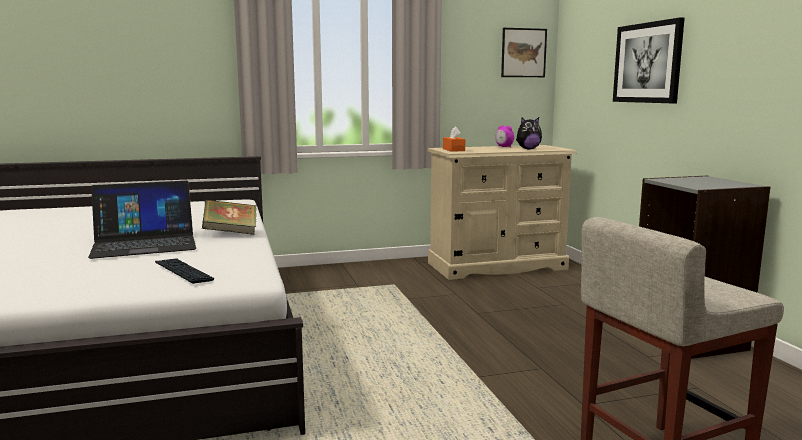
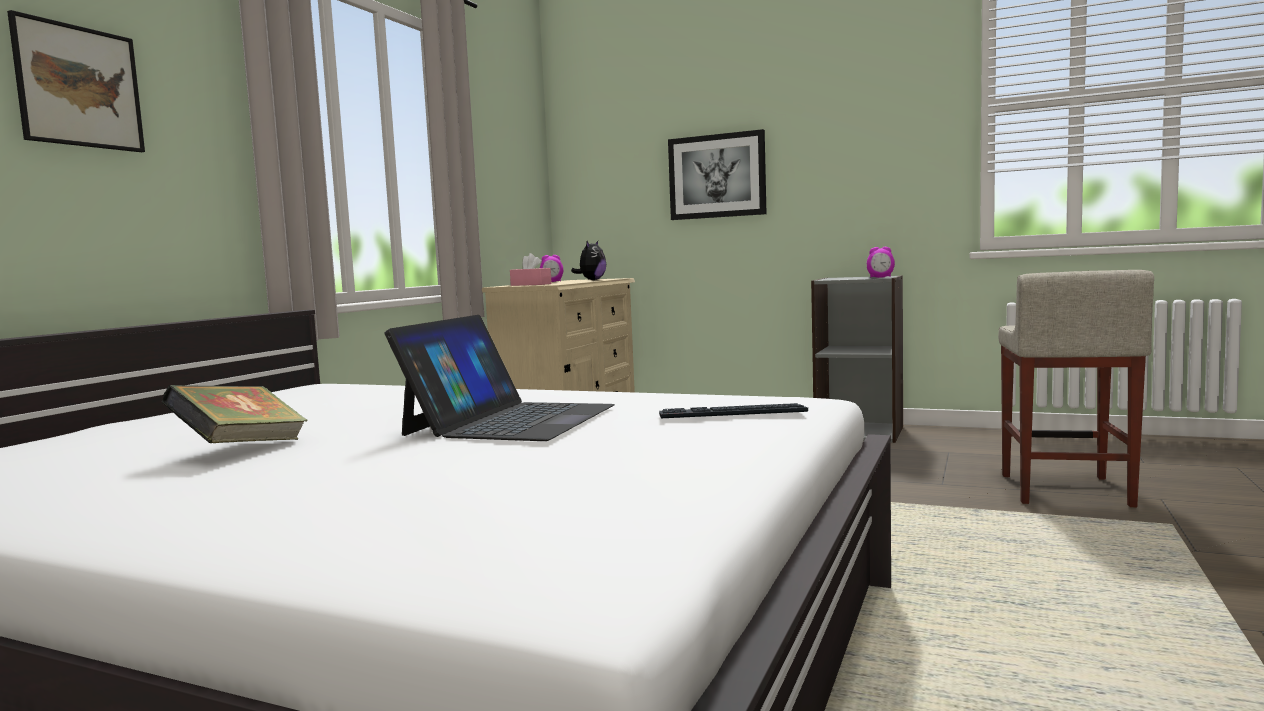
camera: 50 degrees left, 5 degrees down
book [202,200,256,235] -> book moved to [161,385,308,443]
orange tissue box [443,126,465,152] -> pink tissue box [510,253,552,286]
picture [501,28,547,77] -> picture moved to [7,10,145,152]
none -> alarm clock [867,247,895,278]

